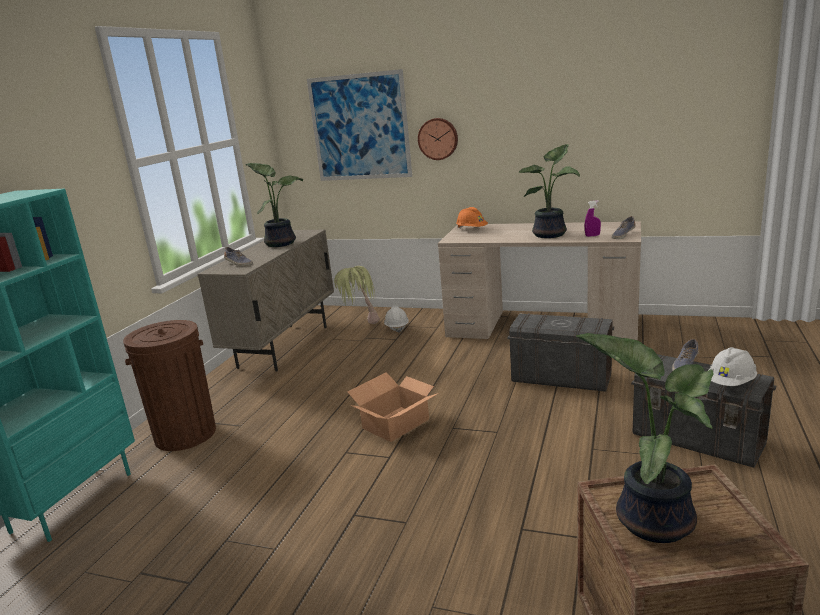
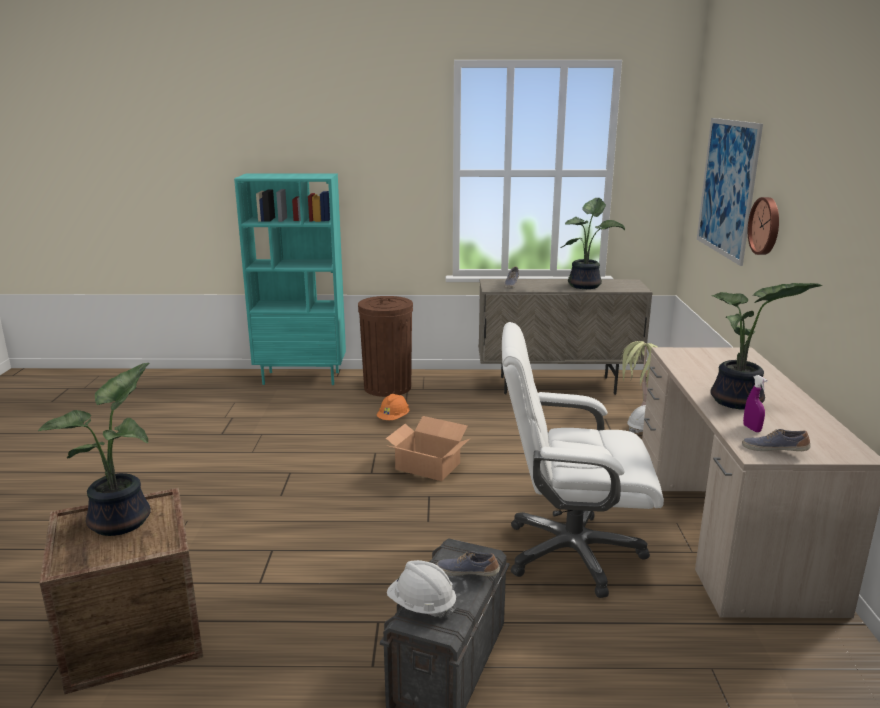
camera: 70 degrees right, 0 degrees up
orange hard hat [456,207,488,229] -> orange hard hat moved to [377,394,409,420]
grey storage box [507,313,614,392] -> white office chair [502,322,664,598]

